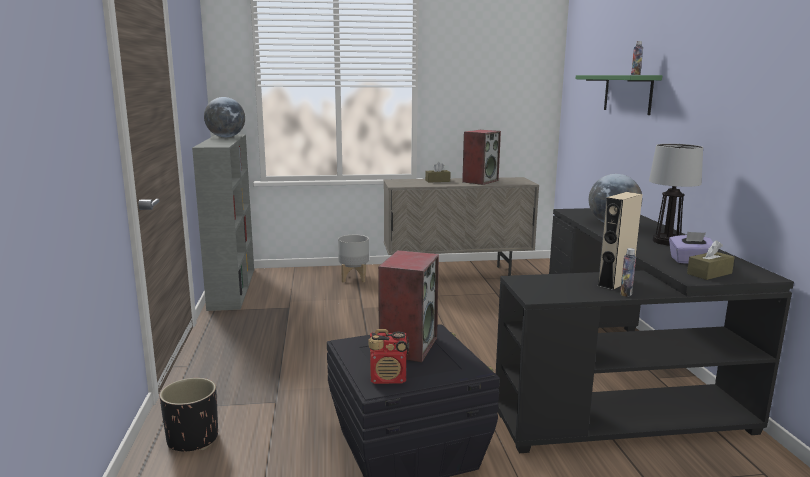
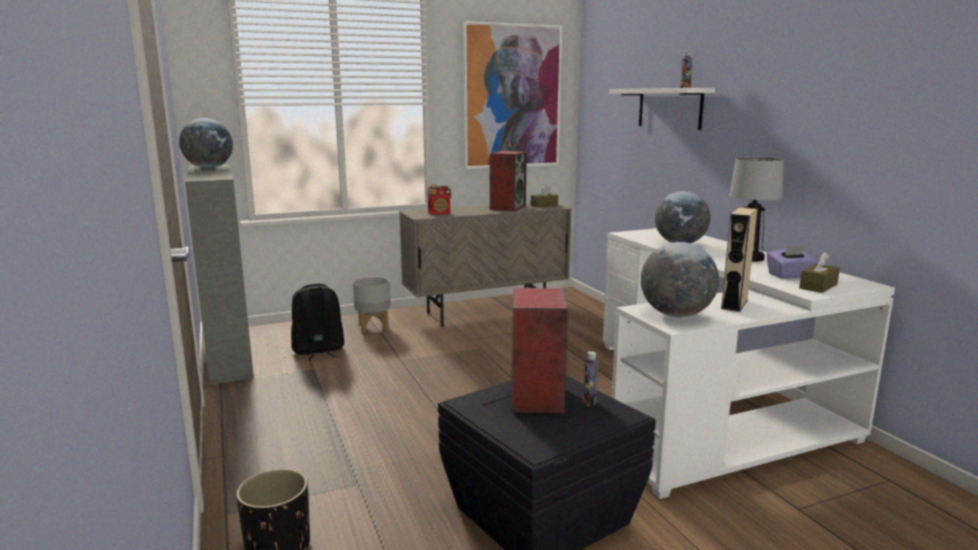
camera: 15 degrees left, 0 degrees up
radio [369,329,409,384] -> radio moved to [428,185,451,215]
brown tissue box [425,162,451,183] -> brown tissue box moved to [531,185,558,208]
black desk [496,208,794,453] -> white desk [603,228,895,499]
green shelf [576,75,662,115] -> white shelf [609,88,715,130]
bottle [620,248,636,297] -> bottle moved to [583,351,598,407]
none -> black backpack [291,284,344,360]
none -> picture [463,21,562,169]
none -> globe [641,242,719,317]

